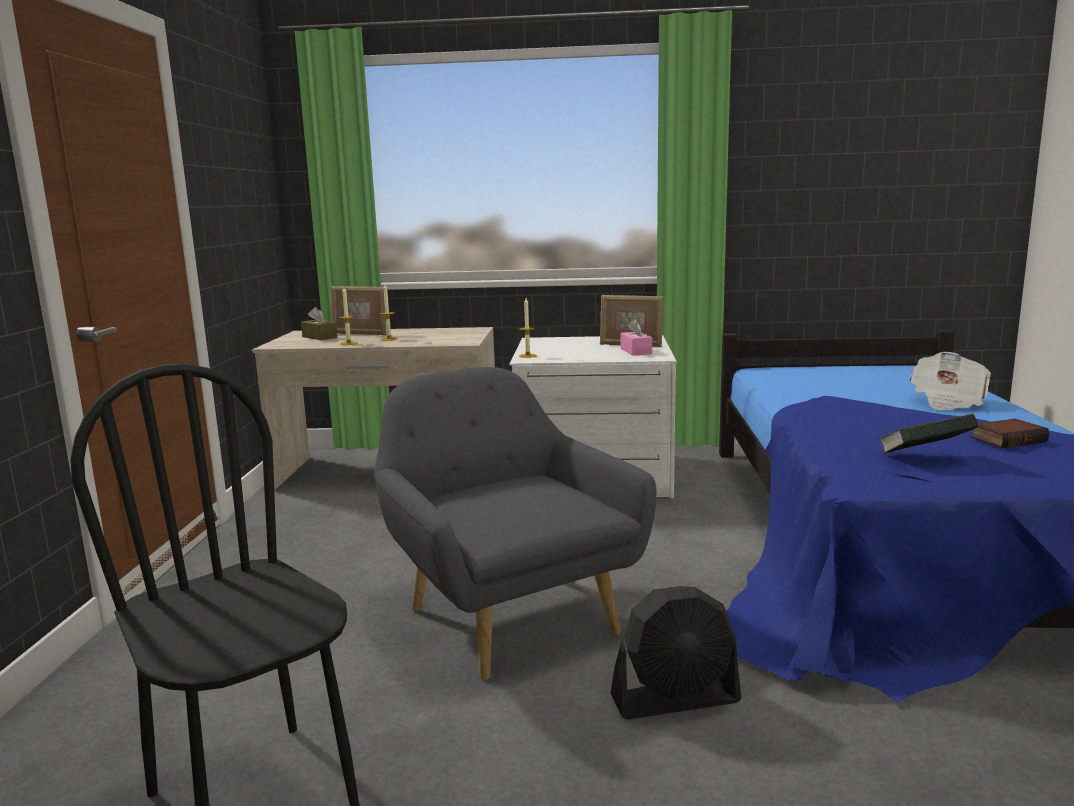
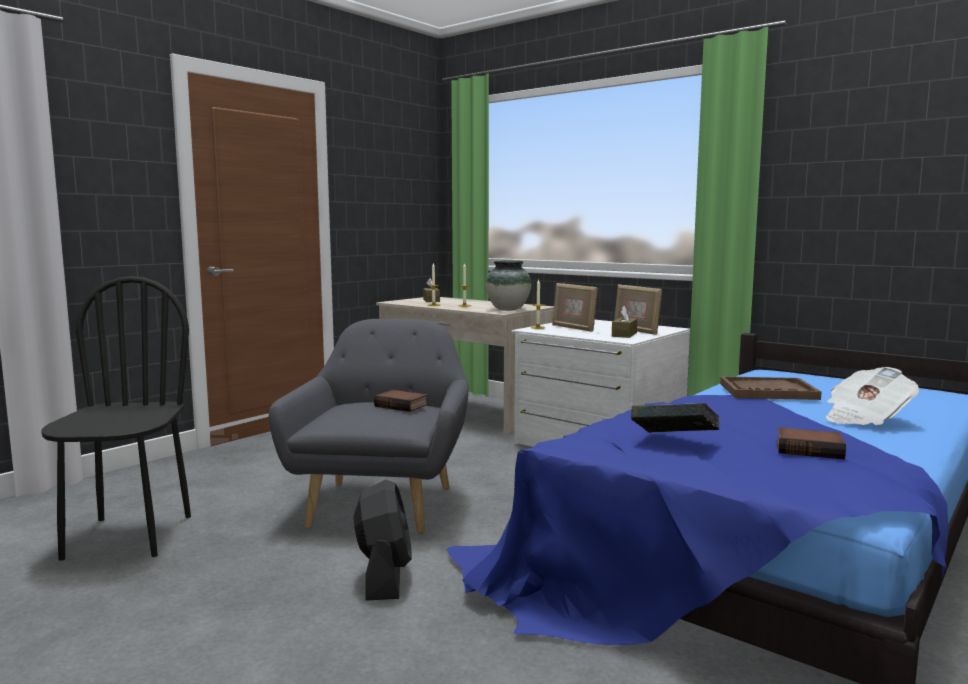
camera: 35 degrees right, 5 degrees down
picture frame [331,286,387,335] -> picture frame moved to [552,283,598,332]
black fan [611,586,741,719] -> black fan turned 120 degrees counterclockwise [353,480,412,601]
pink tissue box [620,319,652,356] -> brown tissue box [612,306,637,338]
none -> book [374,390,427,412]
none -> vase [485,261,531,311]
none -> brown tray [720,376,821,400]

